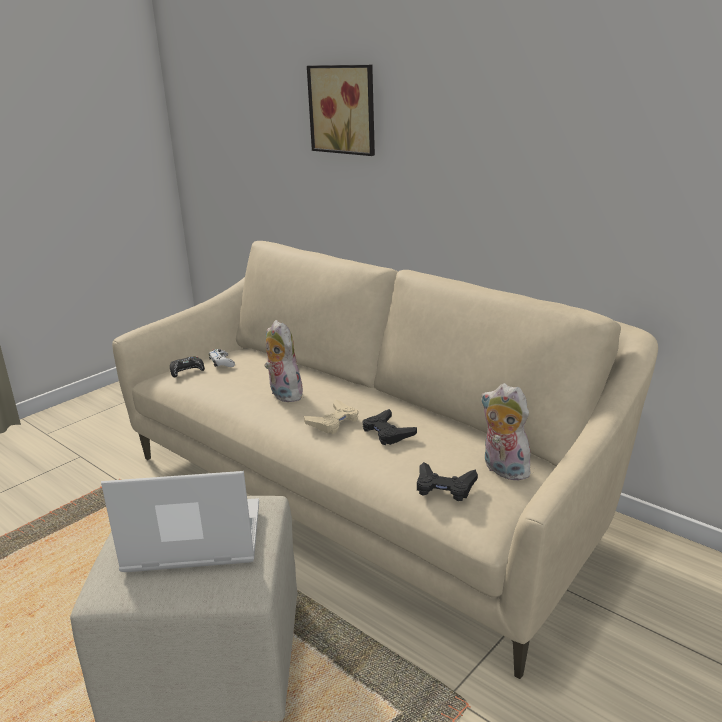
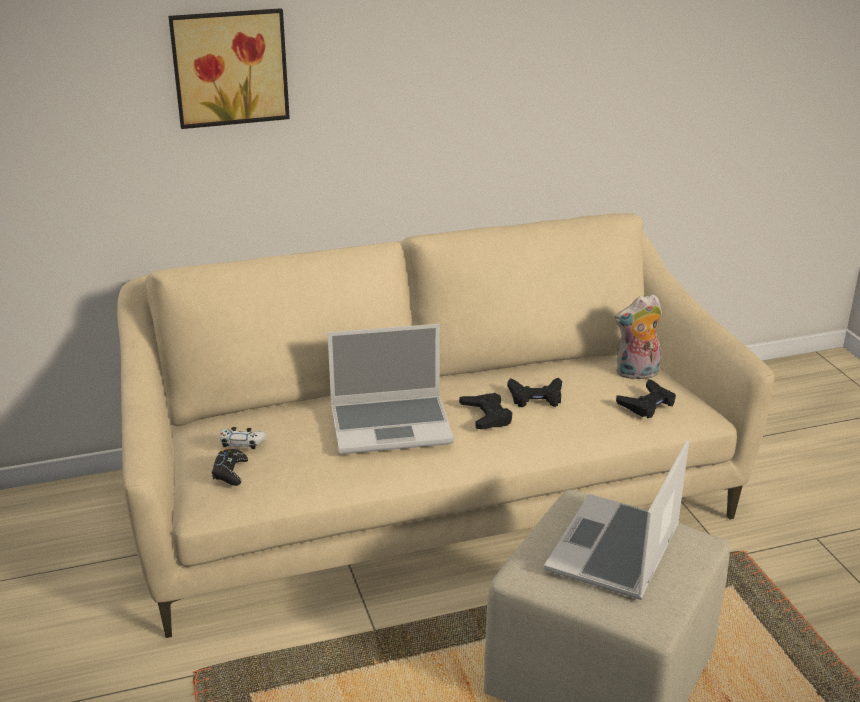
camera: 60 degrees left, 5 degrees up
plush toy [264,320,303,402] -> laptop [327,324,454,454]
beige game controller [304,399,358,434] -> black game controller [459,393,512,429]

